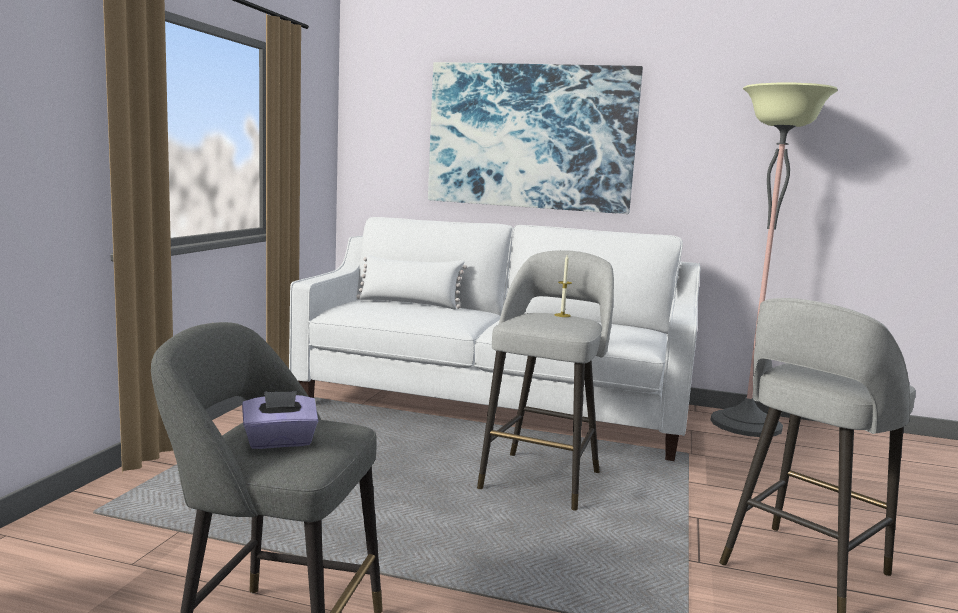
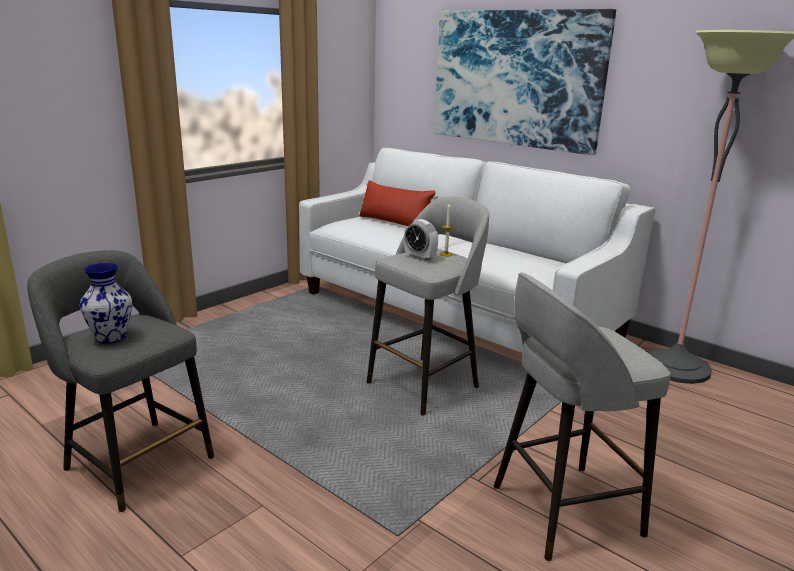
camera: 25 degrees right, 10 degrees up
purple tissue box [242,391,318,449] -> vase [79,263,132,344]
white pillow [356,254,467,309] -> red pillow [358,180,438,226]
none -> alarm clock [404,219,438,261]

